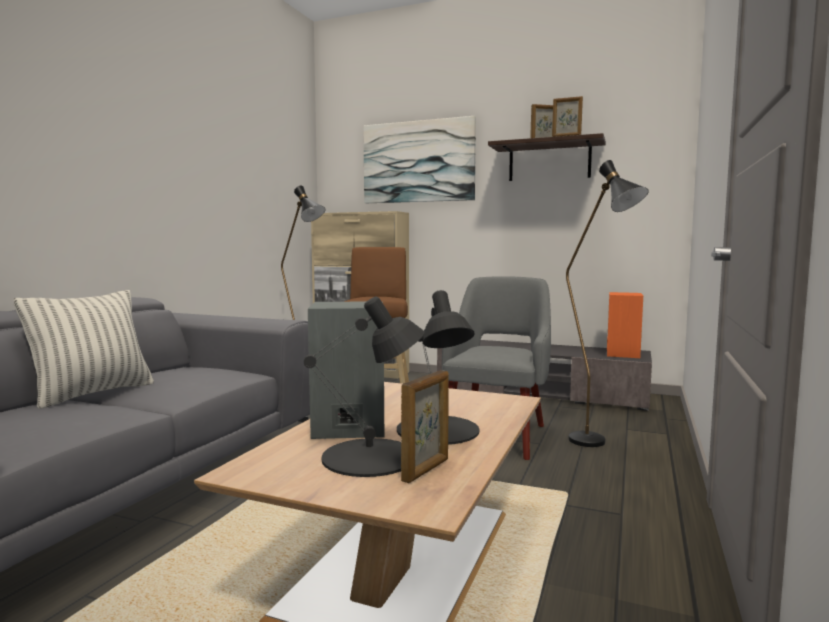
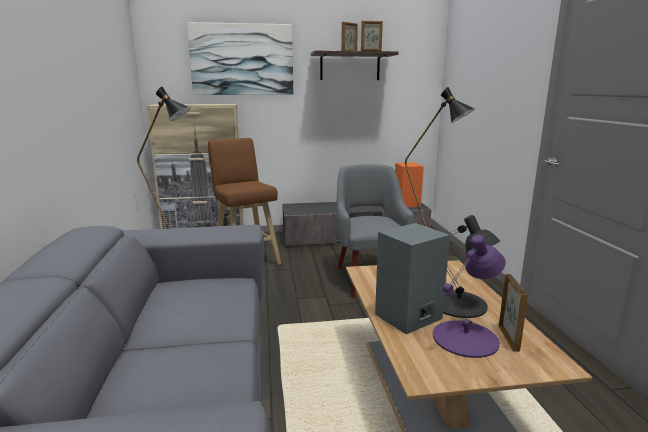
camera: 30 degrees left, 10 degrees up
pillow [14,290,154,409] -> none
black table lamp [304,296,424,477] -> purple table lamp [433,235,506,358]

